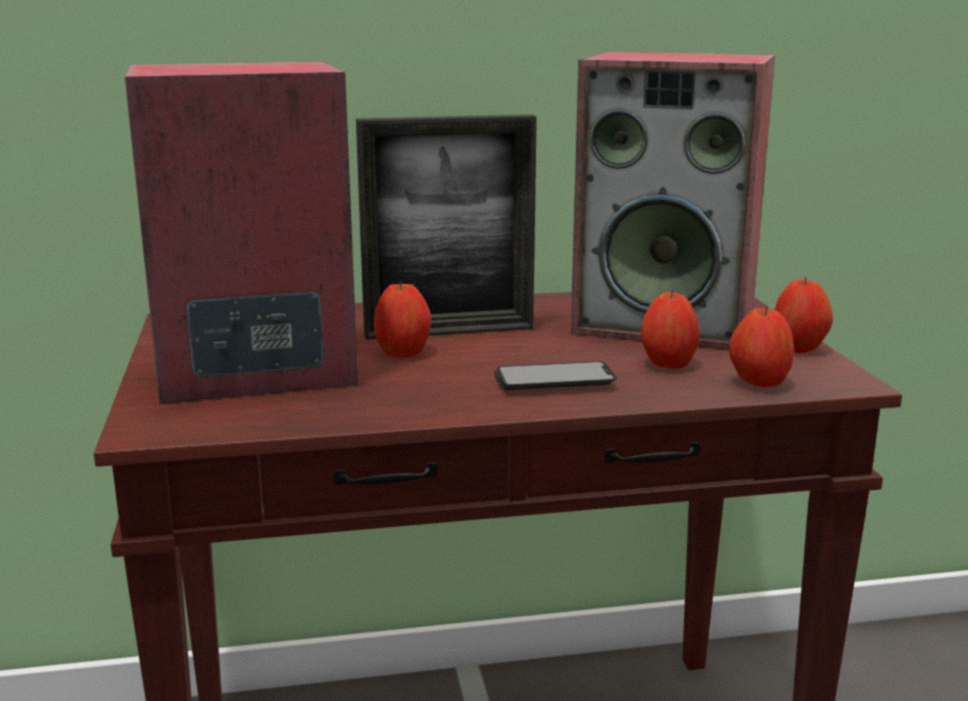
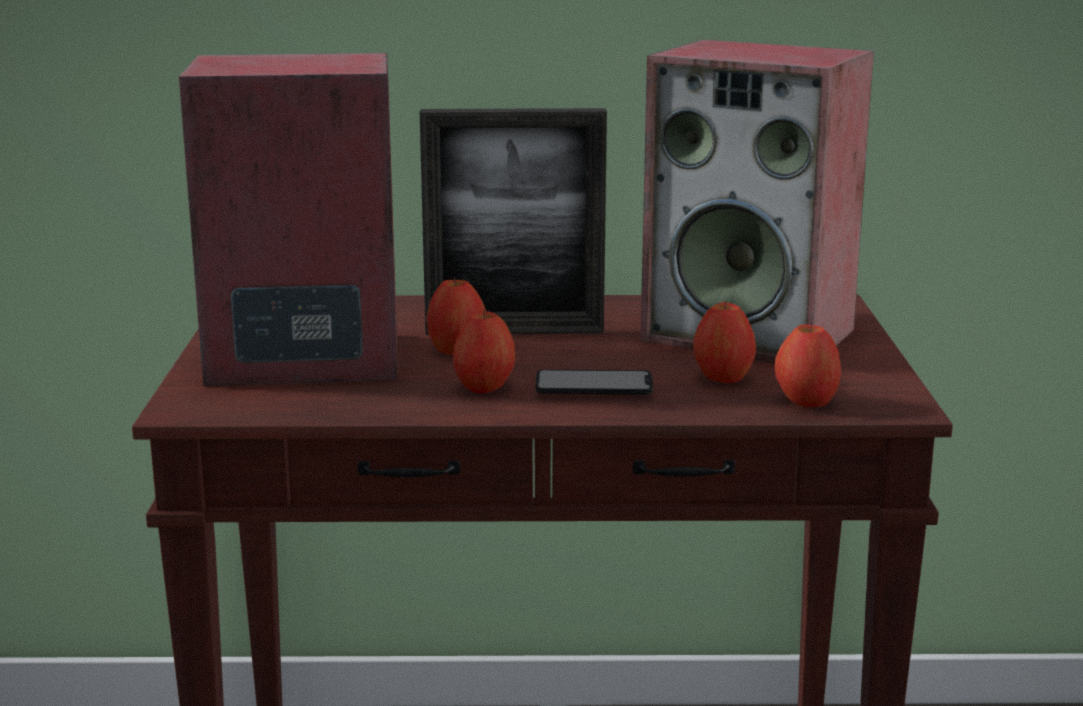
camera: 10 degrees right, 0 degrees up
apple [775,277,833,353] -> apple moved to [453,309,515,393]

